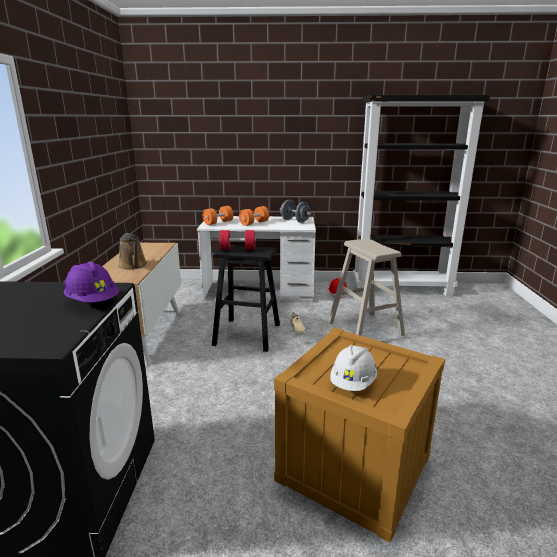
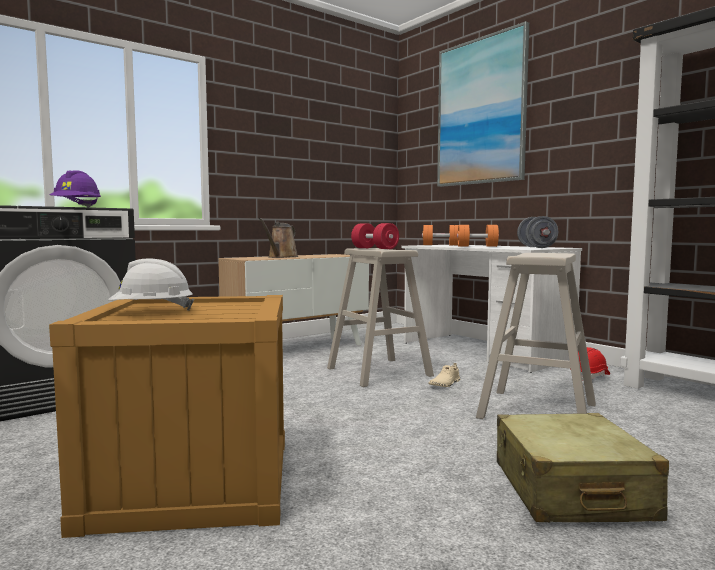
camera: 50 degrees right, 15 degrees down
black stool [212,245,280,352] -> beige stool [327,248,434,387]
none -> picture [437,21,529,187]
none -> beige suitcase [497,413,669,523]

